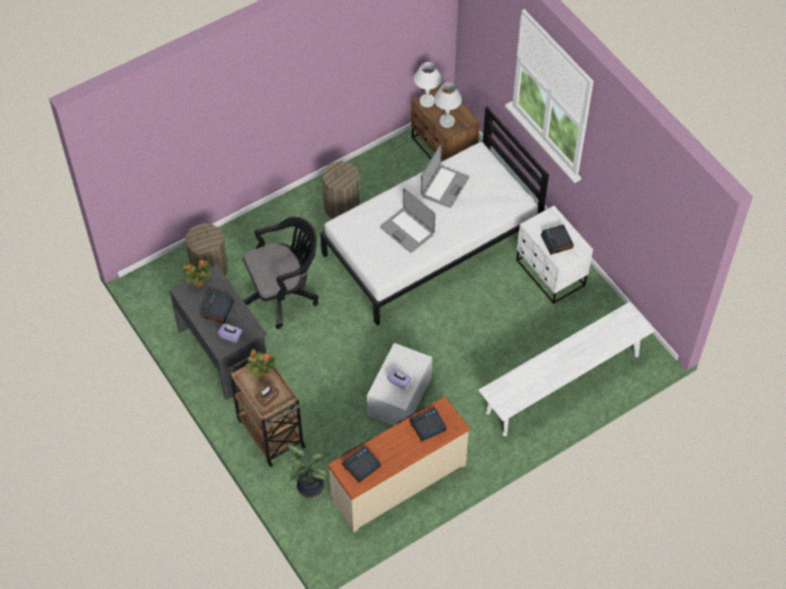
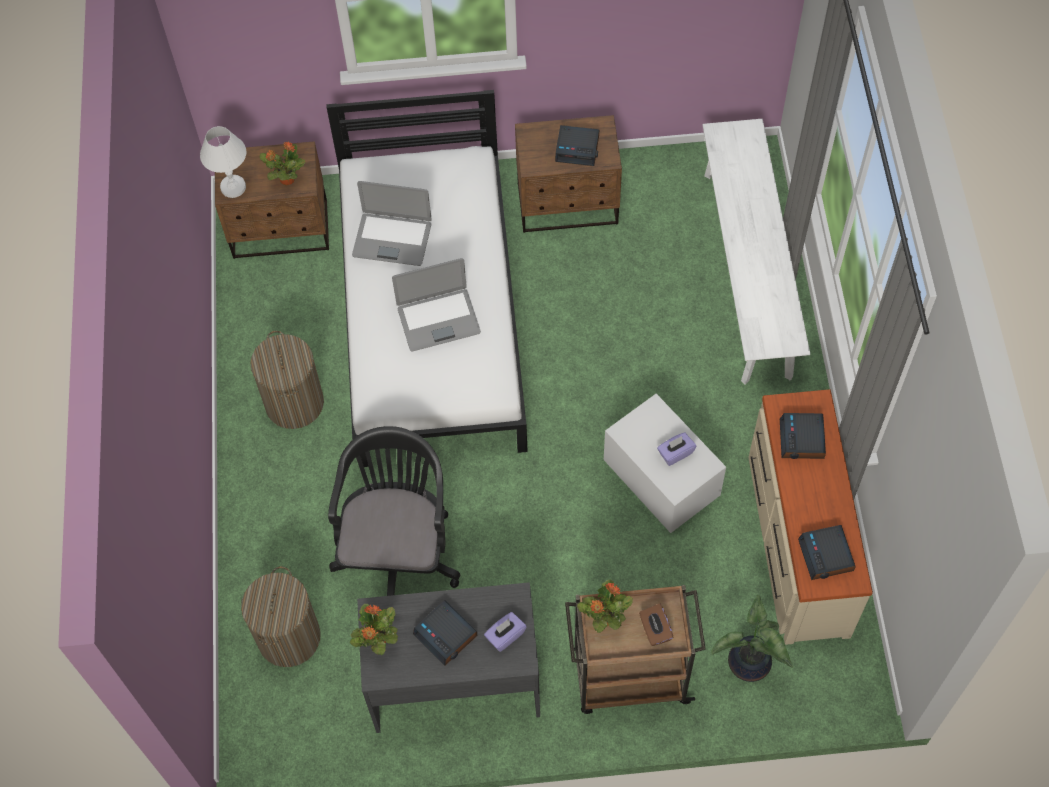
camera: 60 degrees left, 5 degrees up
laptop [421,145,469,208] -> laptop turned 135 degrees clockwise [352,181,432,266]
white table lamp [434,82,462,128] -> potted plant [260,142,306,186]
white nightstand [516,206,593,304] -> brown nightstand [515,115,622,233]

